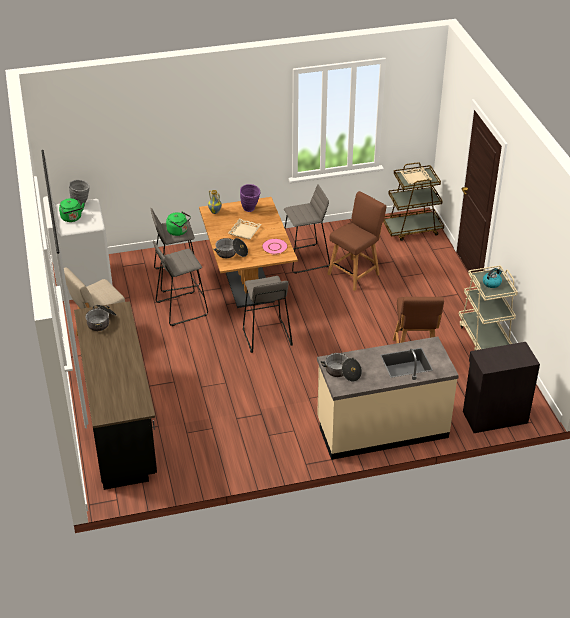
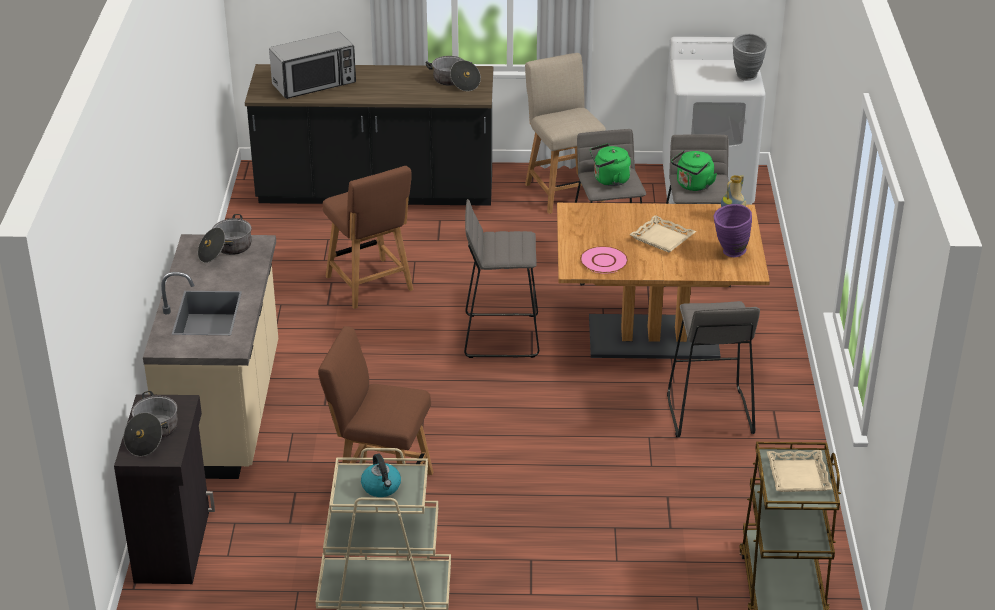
camera: 105 degrees right, 5 degrees down
green kettle [59,198,85,222] -> green kettle moved to [590,143,631,186]
cooking pot [213,238,248,258] -> cooking pot moved to [124,391,178,457]
brown chair [328,191,386,291] -> brown chair moved to [323,166,414,309]
none -> microwave [269,32,356,99]

